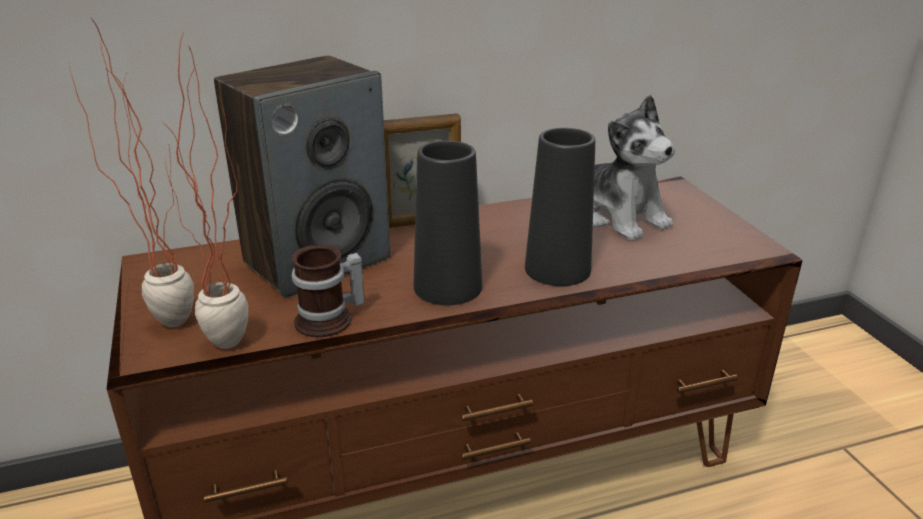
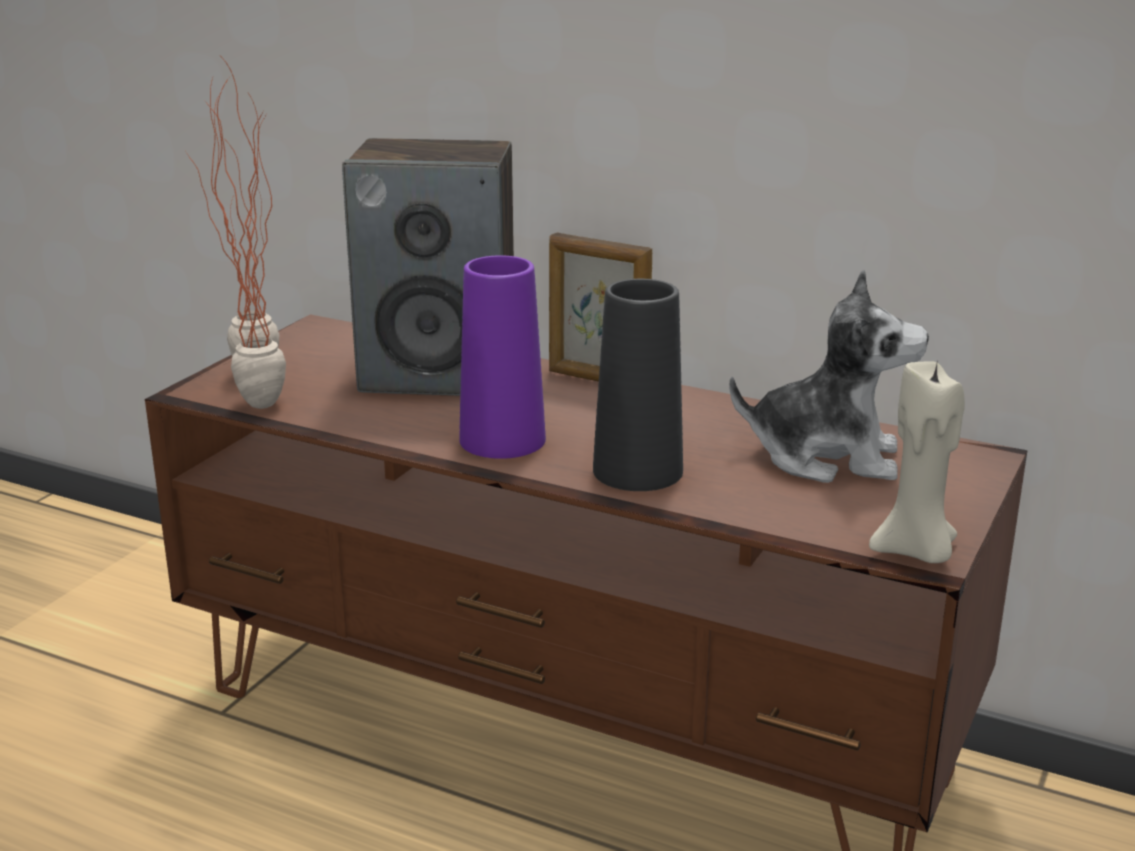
camera: 45 degrees right, 5 degrees down
mug [291,245,365,337] -> none
black vase [414,141,482,305] -> purple vase [459,255,546,459]
plush toy [593,95,675,241] -> plush toy turned 90 degrees counterclockwise [729,270,929,483]
none -> beige candle [869,359,965,563]

